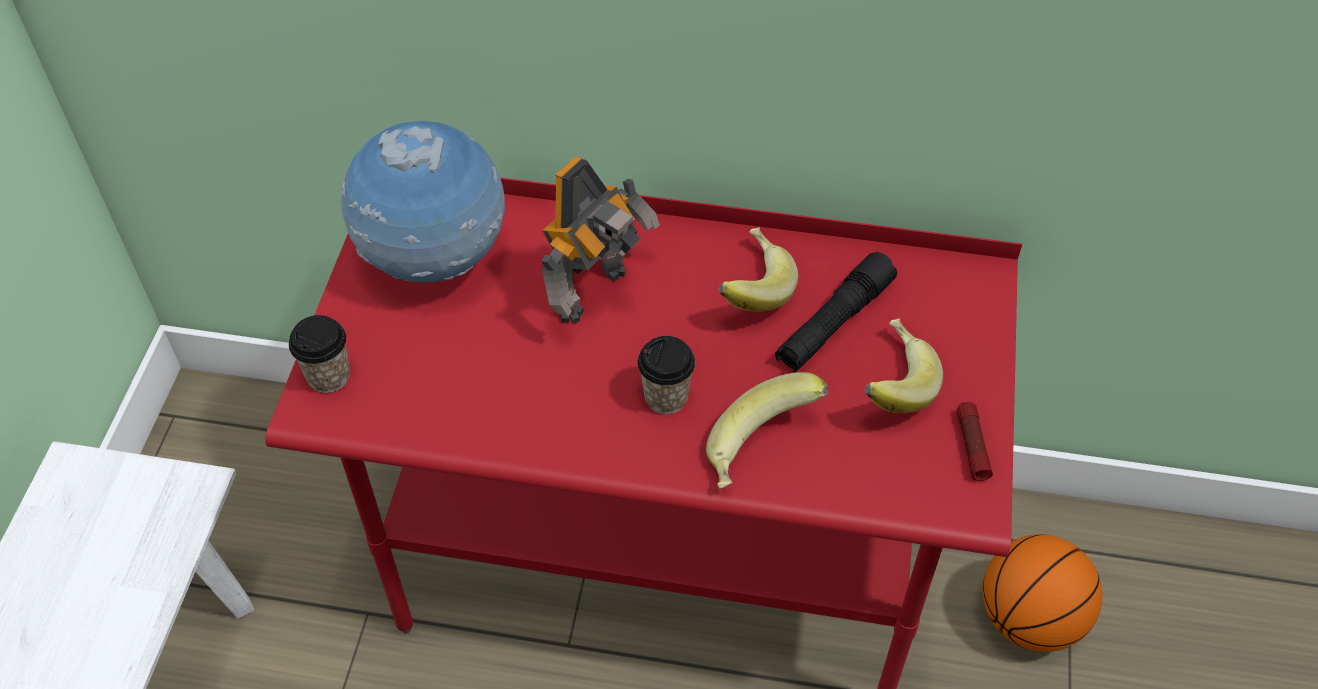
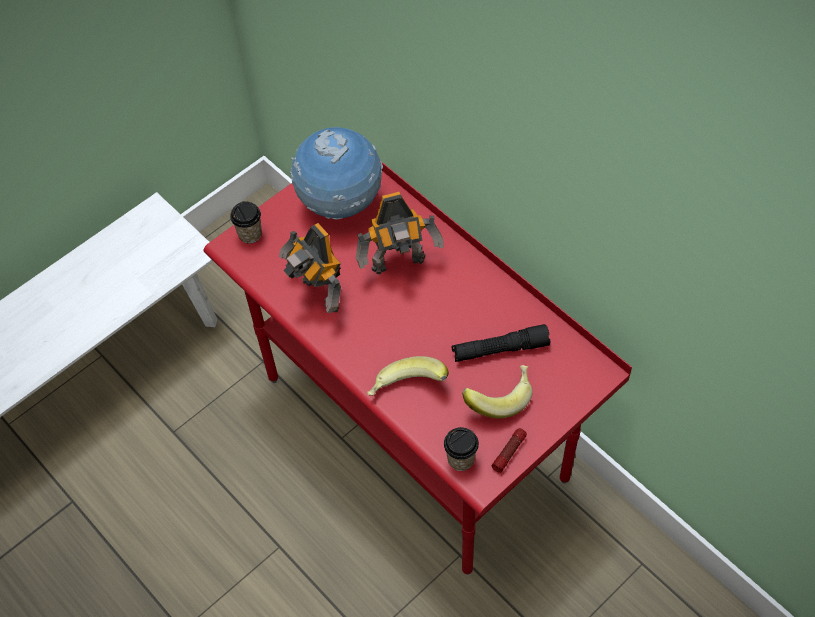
camera: 40 degrees right, 5 degrees up
cup [638,336,695,414] -> cup moved to [444,427,479,471]
banana [718,227,799,312] -> none
basketball [982,534,1102,652] -> none
none -> toy robot [279,223,341,313]

